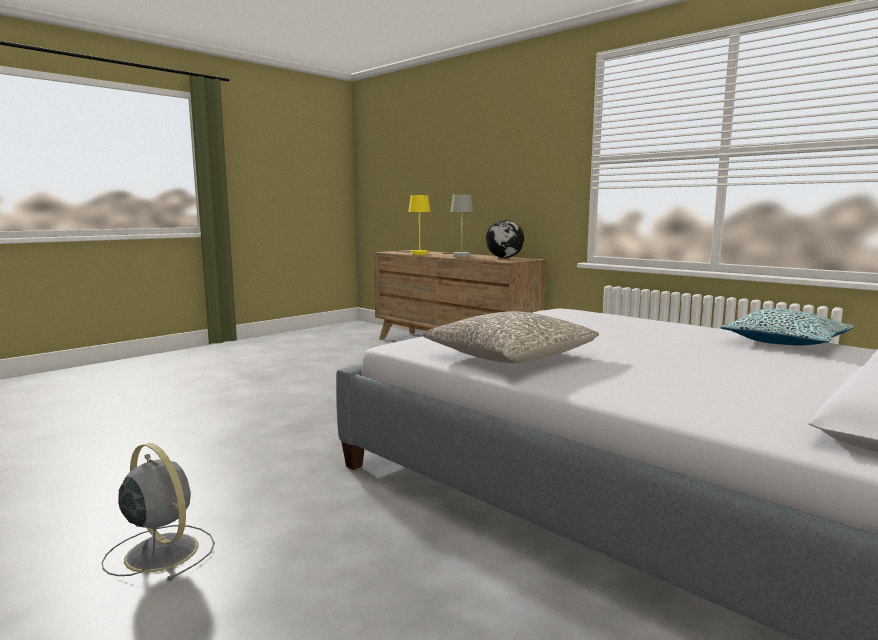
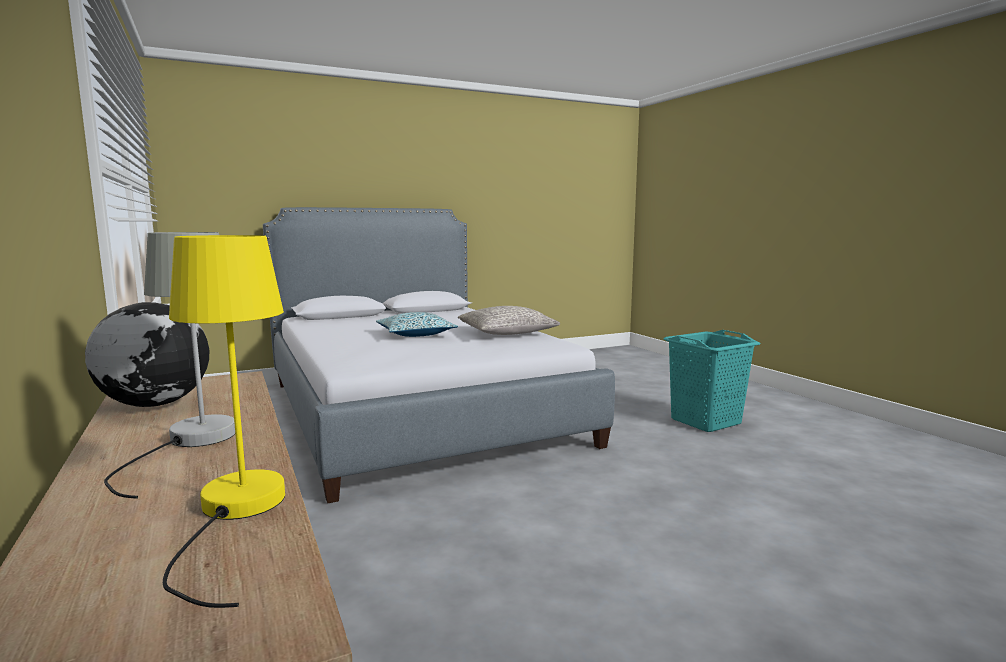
camera: 160 degrees left, 0 degrees up
grey fan [102,443,215,581] -> turquoise laundry basket [663,330,760,432]
pillow [720,308,854,345] -> pillow moved to [376,312,458,337]

